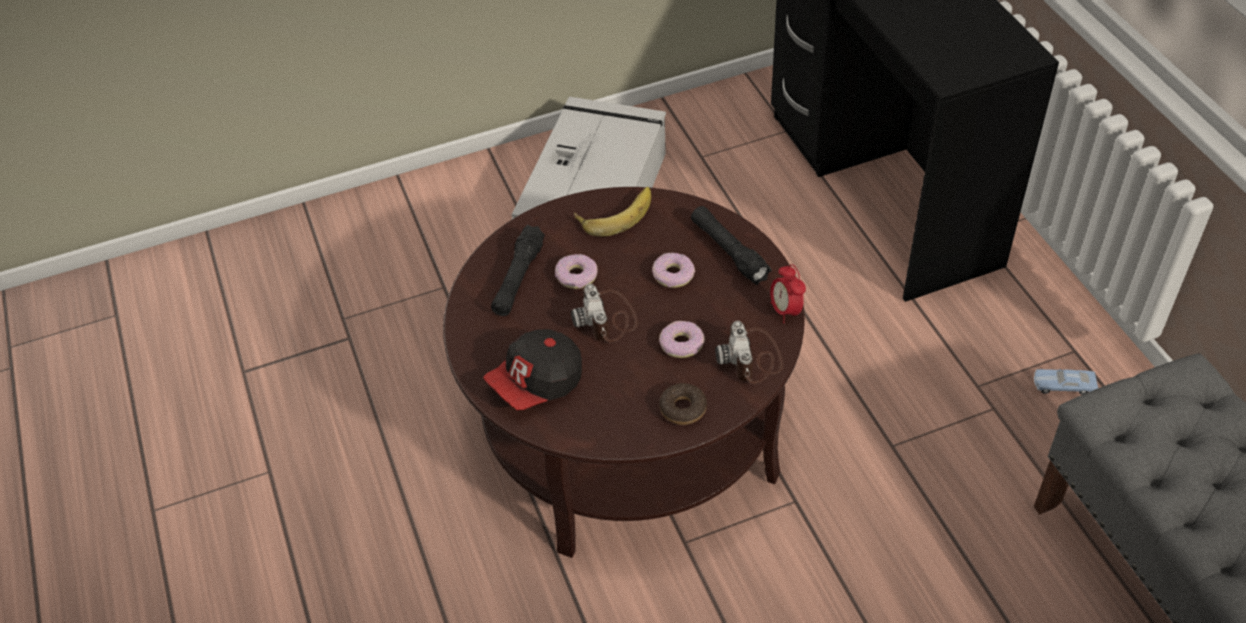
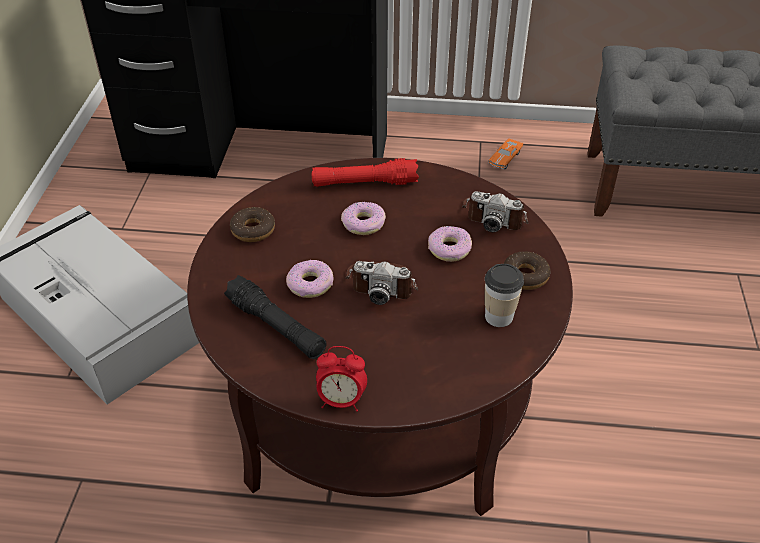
camera: 65 degrees left, 5 degrees down
cap [483,329,582,410] -> none
banana [574,187,651,236] -> donut [230,207,275,242]
black flashlight [691,206,772,285] -> red flashlight [312,158,419,187]
alarm clock [770,264,806,323] -> alarm clock moved to [316,346,367,412]
blue toy car [1034,368,1098,395] -> orange toy car [489,138,523,169]
none -> cup [485,264,524,327]

